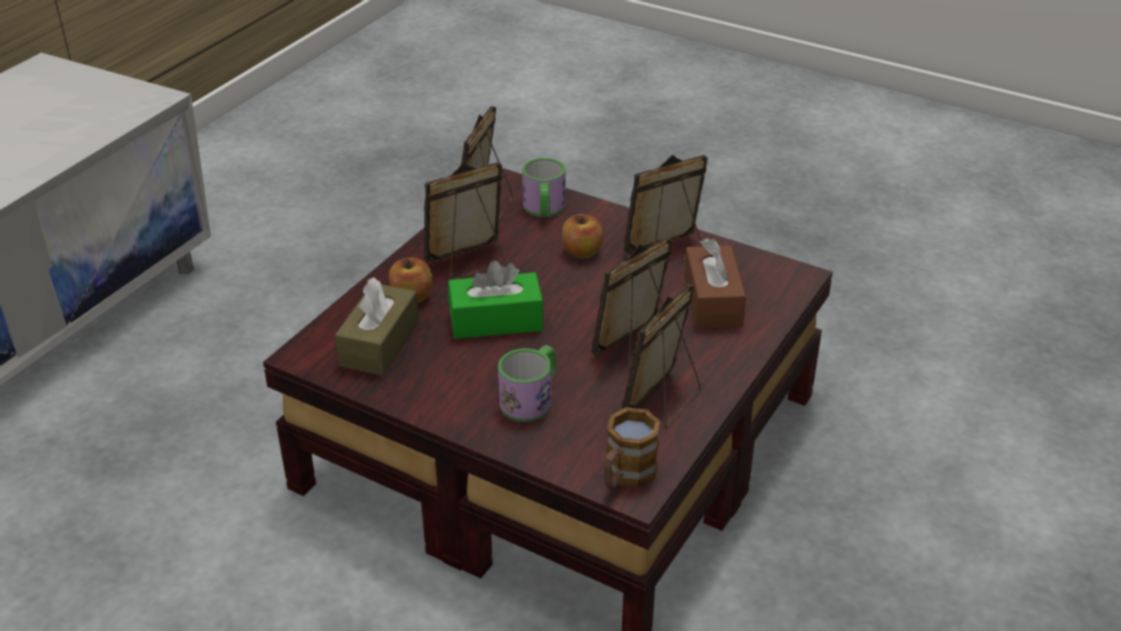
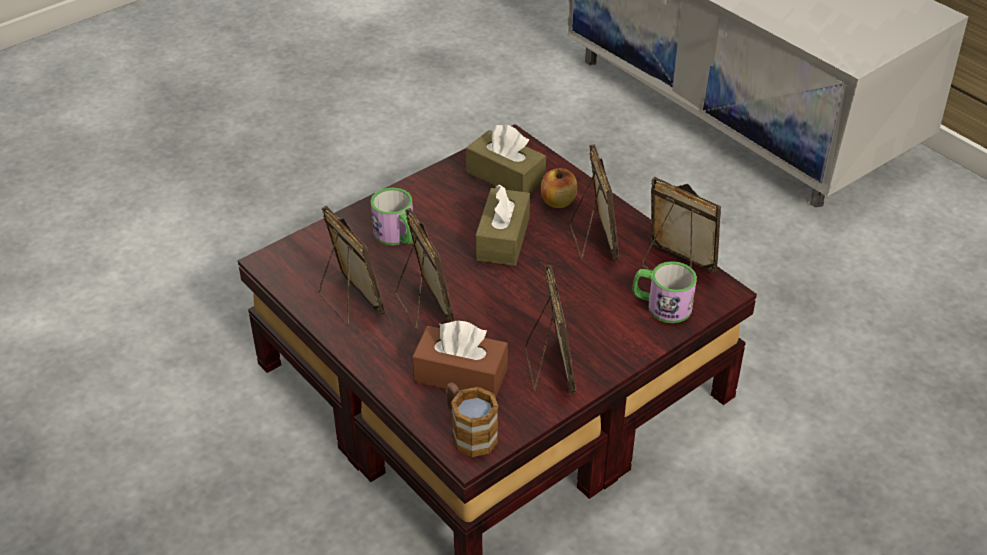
camera: 110 degrees right, 5 degrees up
green tissue box [448,260,544,339] -> brown tissue box [475,184,530,266]
apple [562,214,603,258] -> none
mug [604,407,660,489] -> mug moved to [446,383,499,457]

